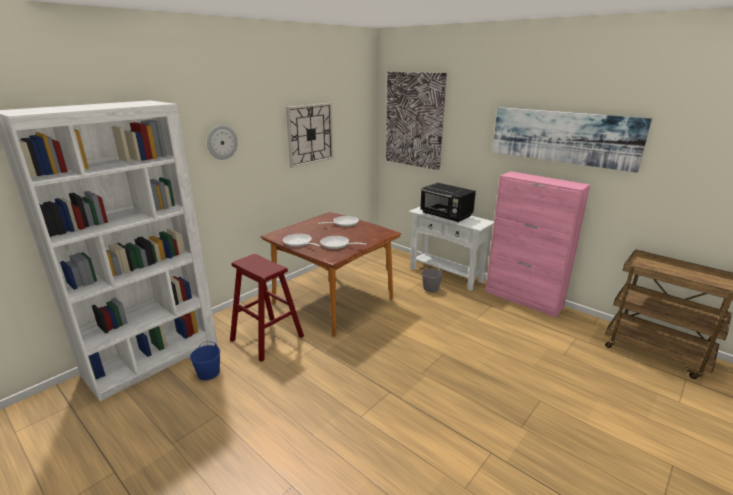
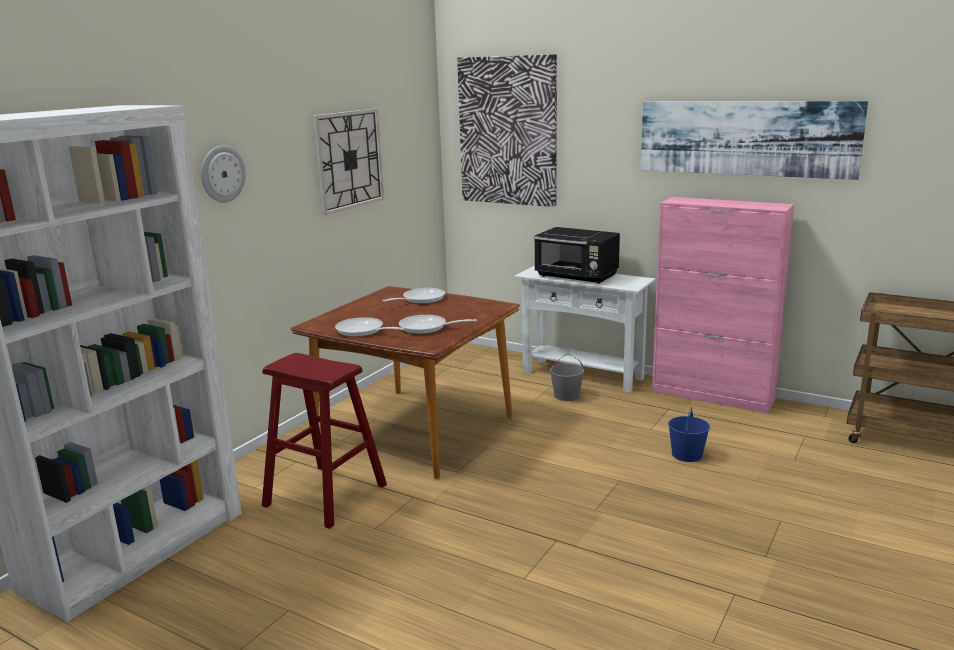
camera: 10 degrees left, 5 degrees down
blue bucket [190,341,220,380] -> blue bucket moved to [668,406,710,462]

